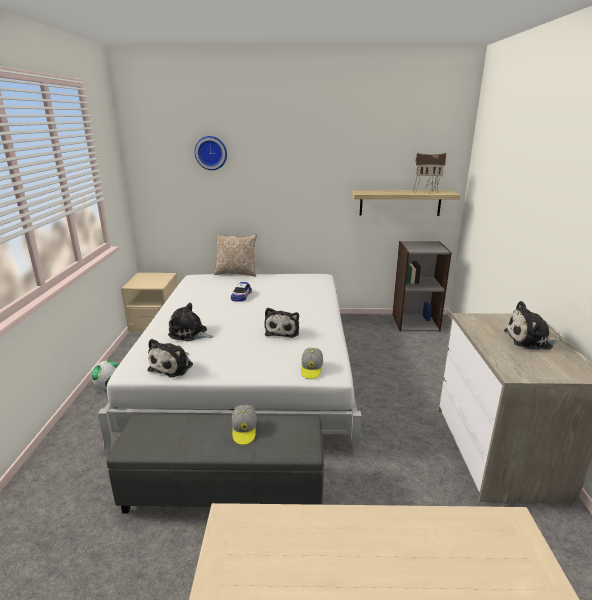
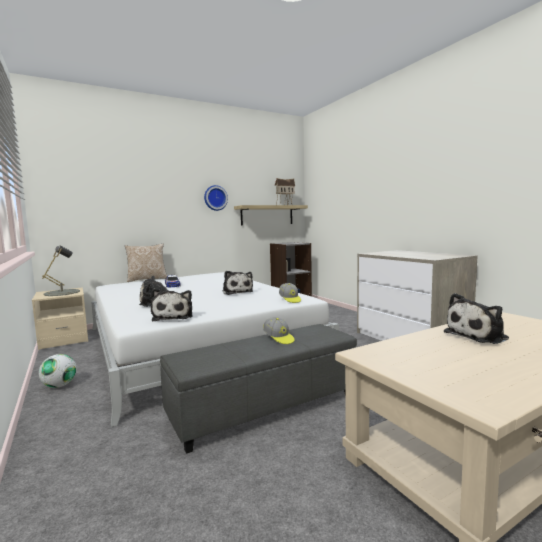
camera: 30 degrees left, 15 degrees down
wall clock [194,136,227,170] -> wall clock moved to [204,185,228,211]
plush toy [504,301,562,350] -> plush toy moved to [444,293,509,344]
none -> grey table lamp [42,246,80,296]

